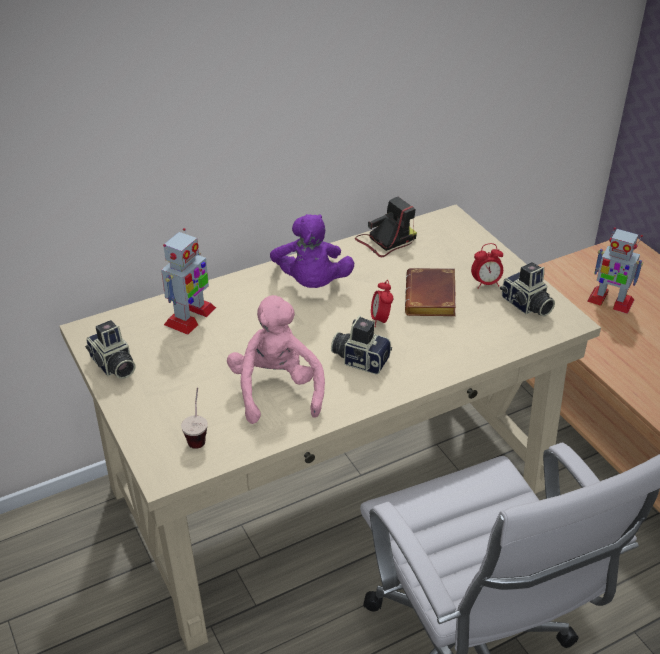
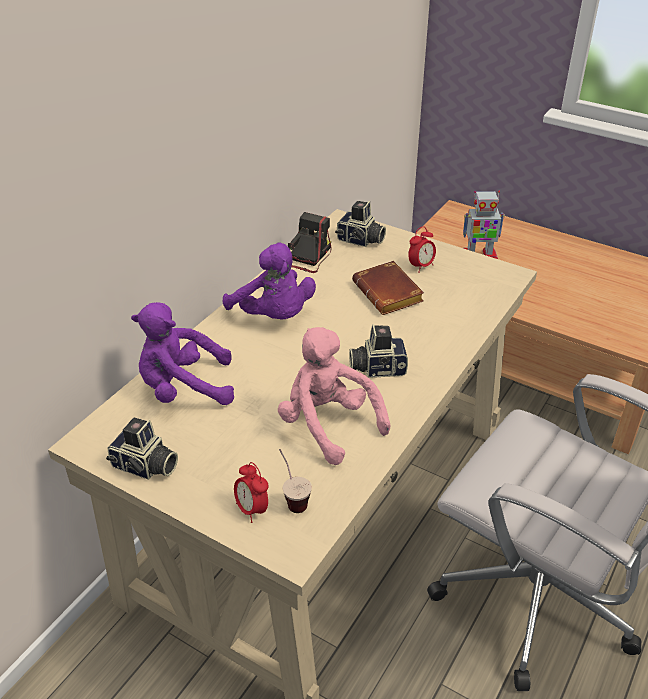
camera: 30 degrees left, 0 degrees up
toy robot [161,228,216,335] -> purple plush toy [131,302,234,405]
alarm clock [371,280,393,327] -> alarm clock moved to [234,462,269,523]
camera [500,262,555,316] -> camera moved to [335,201,386,247]

